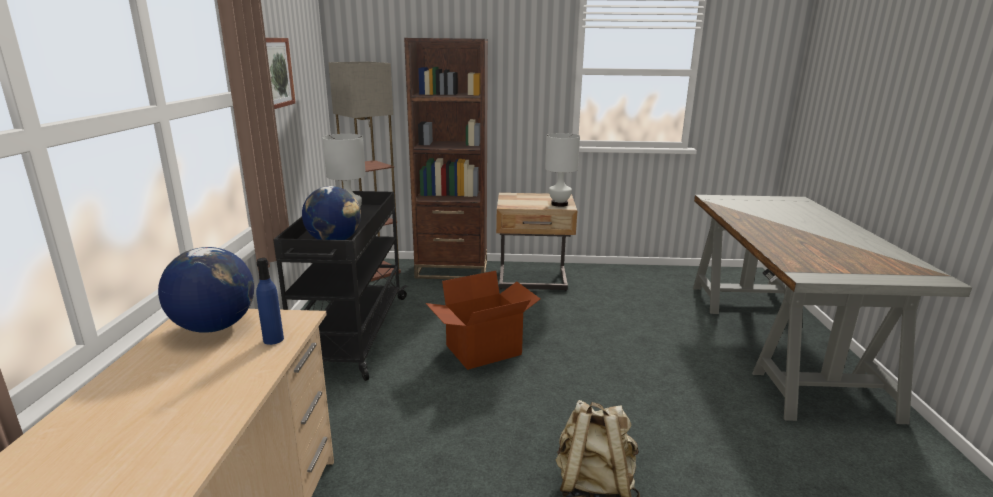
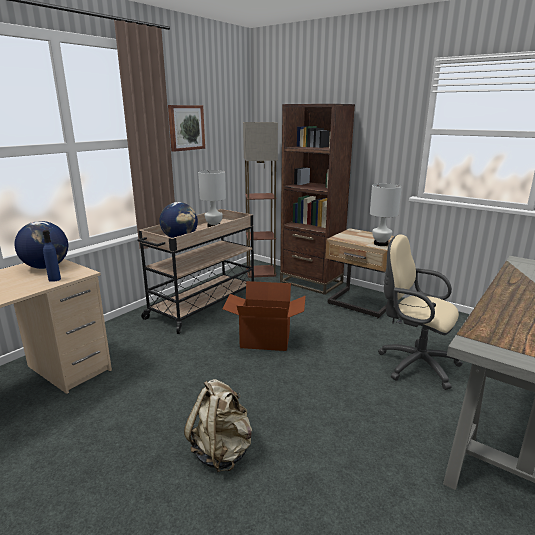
camera: 35 degrees right, 0 degrees up
black cart [274,191,408,381] -> beige cart [137,209,254,334]
none -> beige office chair [378,234,463,390]

